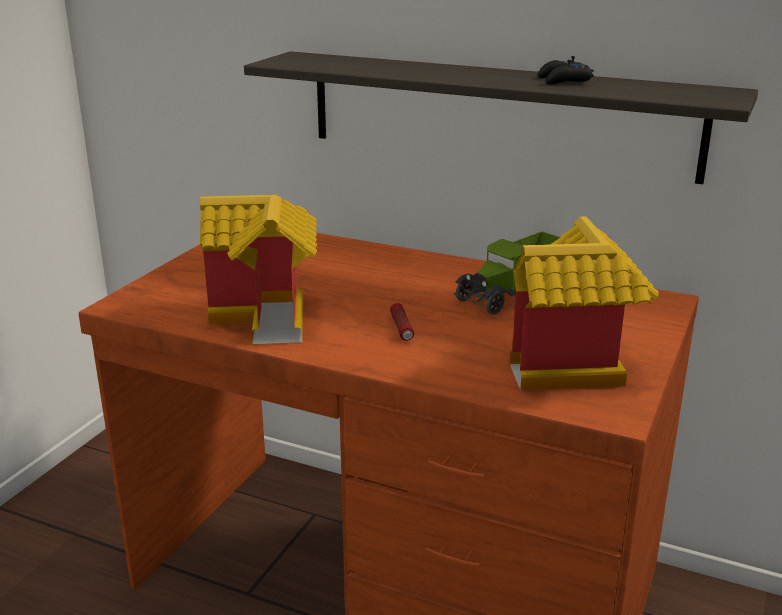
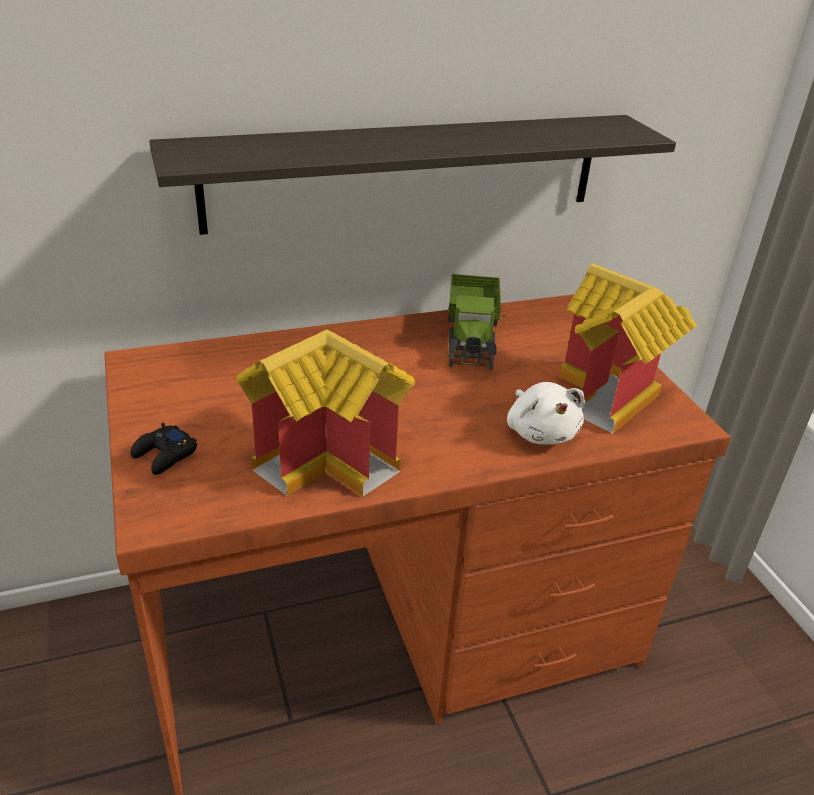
camera: 45 degrees left, 10 degrees up
flashlight [390,303,414,341] -> none
black game controller [538,56,594,84] -> black game controller moved to [130,423,197,475]
none -> white plush toy [507,382,585,445]

